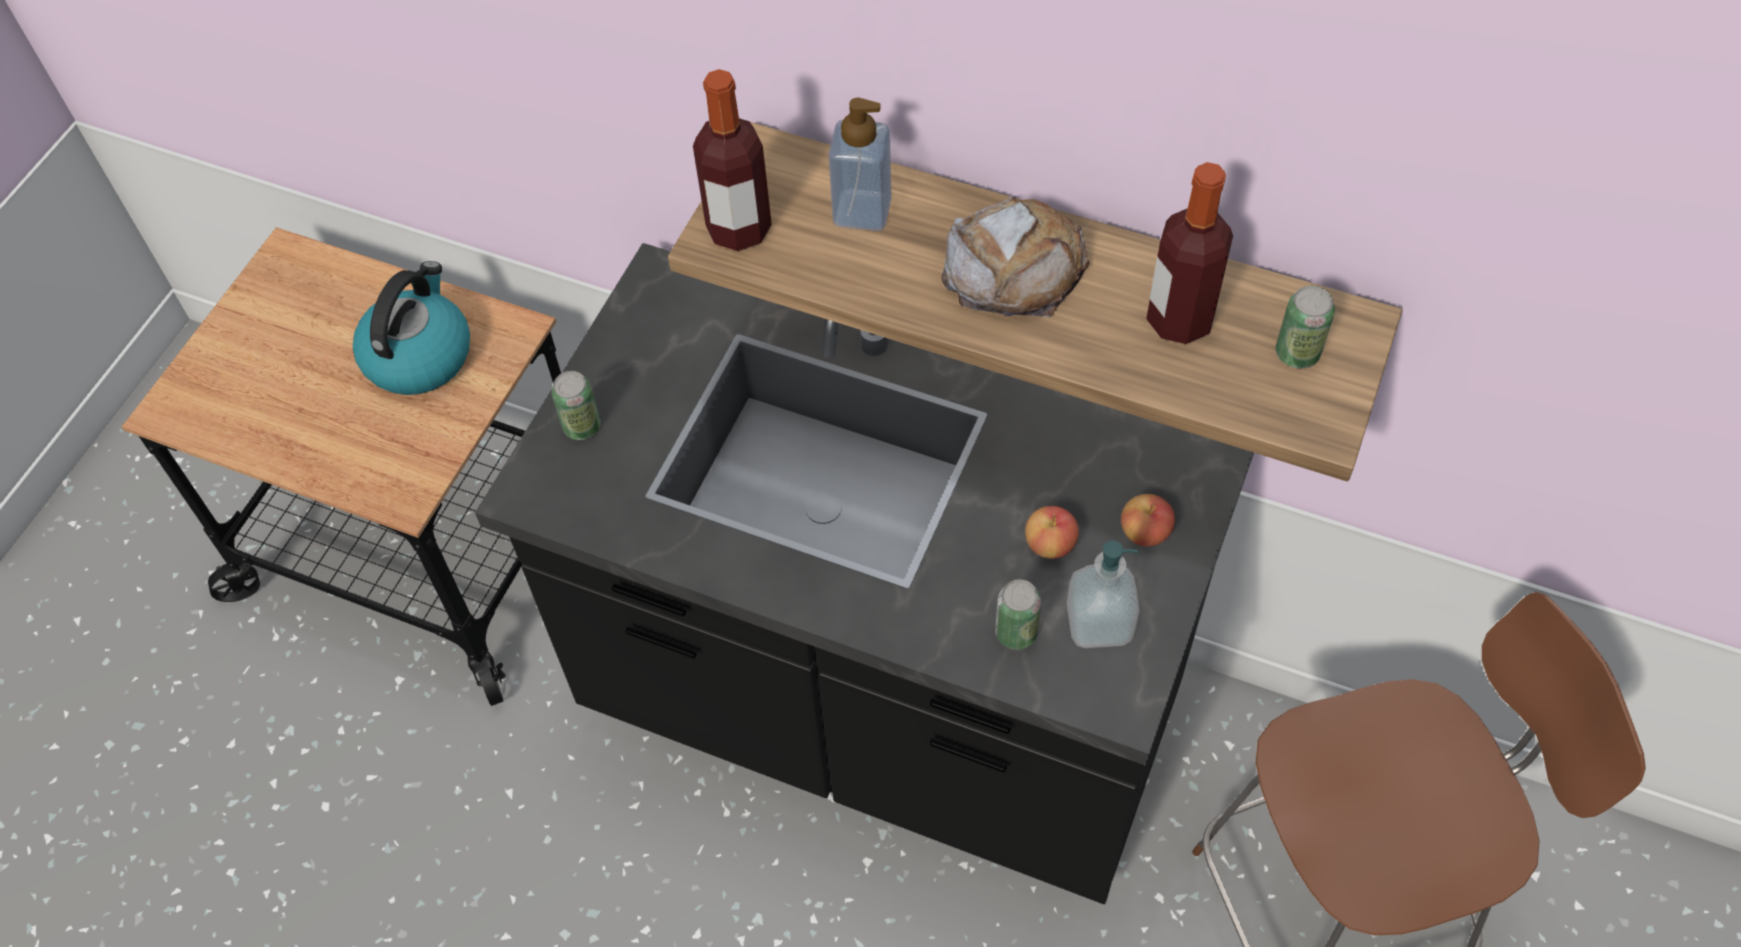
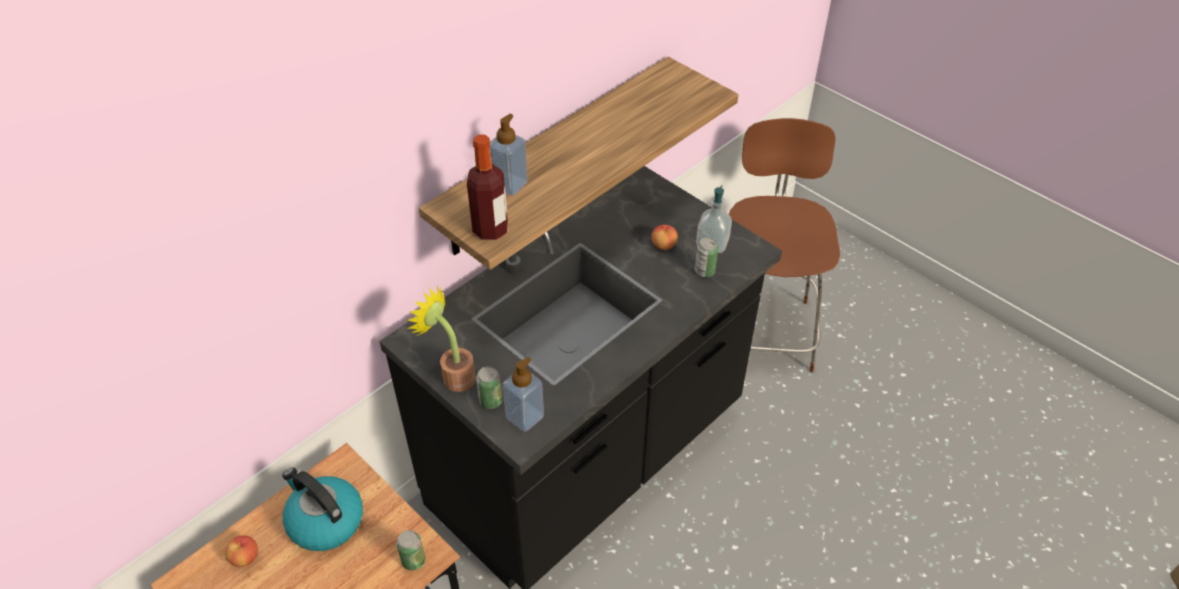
camera: 70 degrees left, 10 degrees down
bread [941,196,1090,317] -> none
apple [1121,494,1175,546] -> apple moved to [225,535,258,567]
bottle [1146,162,1233,344] -> none
can [1276,285,1335,369] -> can moved to [396,530,425,571]
none -> potted plant [406,286,476,392]
none -> soap dispenser [502,357,544,432]

